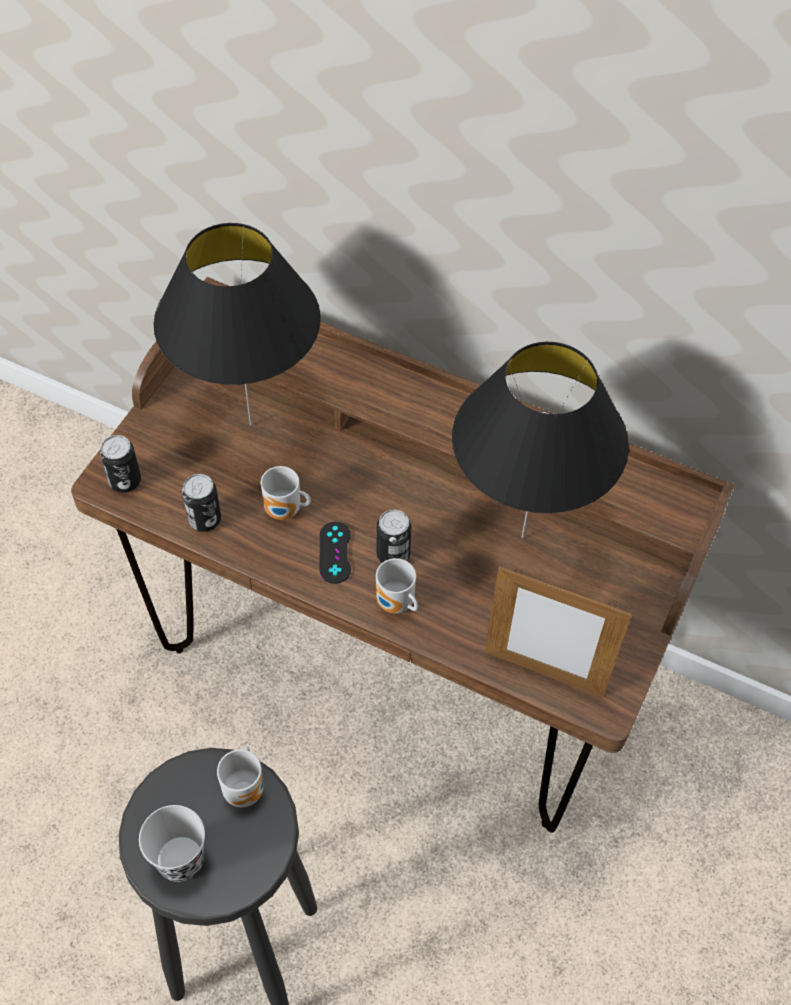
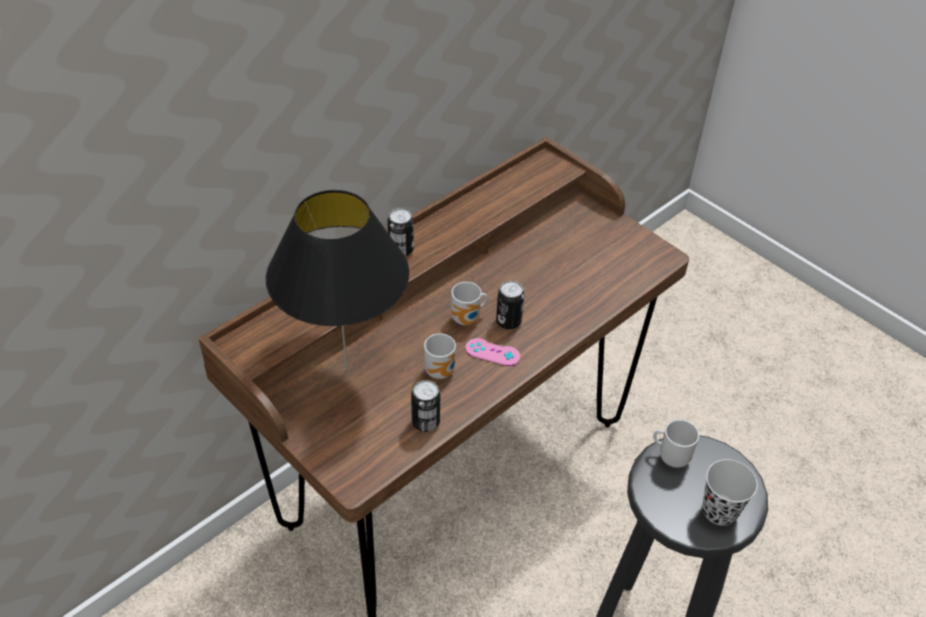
camera: 70 degrees left, 10 degrees down
can [100,435,141,493] -> can moved to [387,208,414,257]
black game controller [319,522,351,584] -> pink game controller [465,338,520,366]
mug [376,558,418,613] -> mug moved to [451,282,488,325]
black table lamp [452,342,629,538] -> none
picture frame [485,566,632,697] -> none

